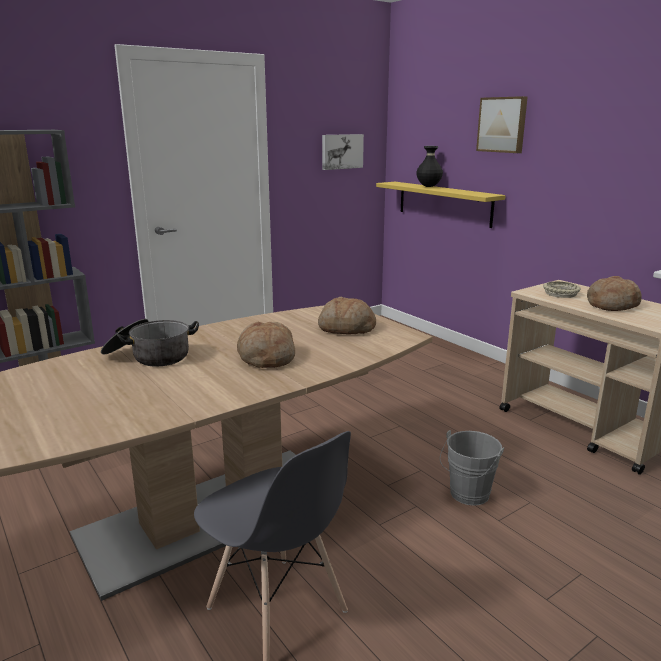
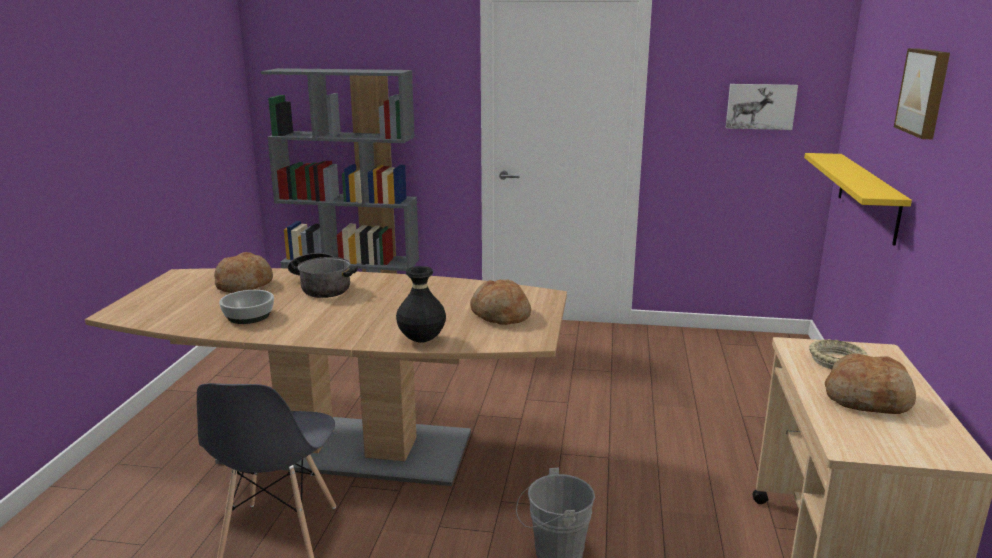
camera: 45 degrees right, 0 degrees up
bread [237,322,295,368] -> bread moved to [214,252,273,293]
black vase [416,146,443,187] -> black vase moved to [396,266,446,343]
none -> bowl [219,290,274,324]

